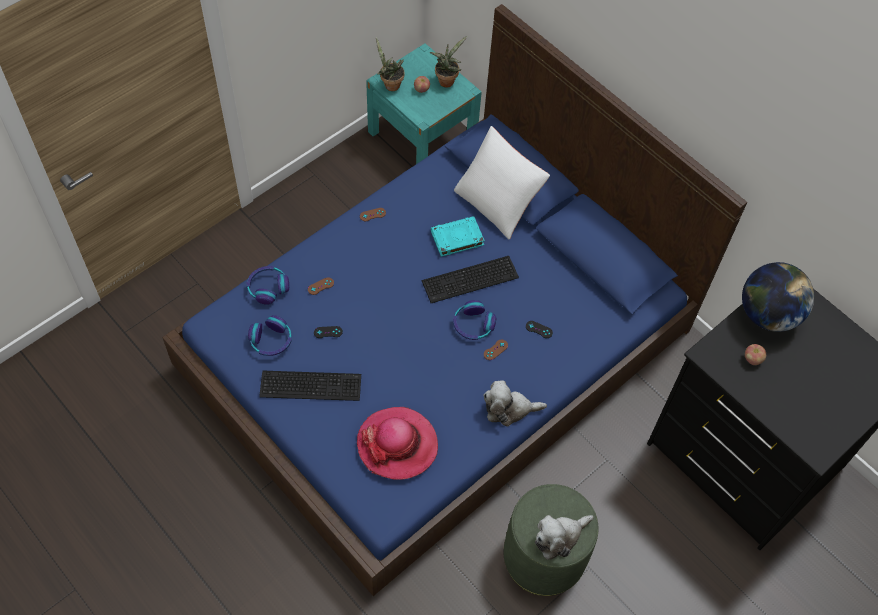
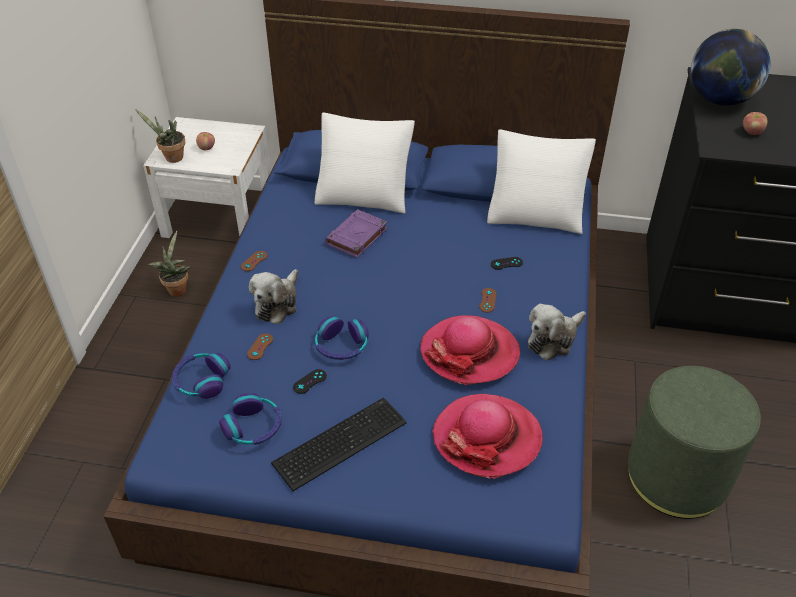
camera: 35 degrees left, 15 degrees down
turquoise nightstand [366,44,482,164] -> white nightstand [143,117,271,238]
keyboard [422,256,519,303] -> none
potted plant [430,36,467,88] -> potted plant moved to [148,231,190,296]
turquoise book [431,216,485,257] -> purple book [325,209,387,258]
headphones [453,300,496,340] -> headphones moved to [315,316,369,360]
plush toy [535,515,594,560] -> plush toy moved to [249,269,298,324]
none -> hat [420,315,520,385]
none -> white pillow [487,129,596,234]

